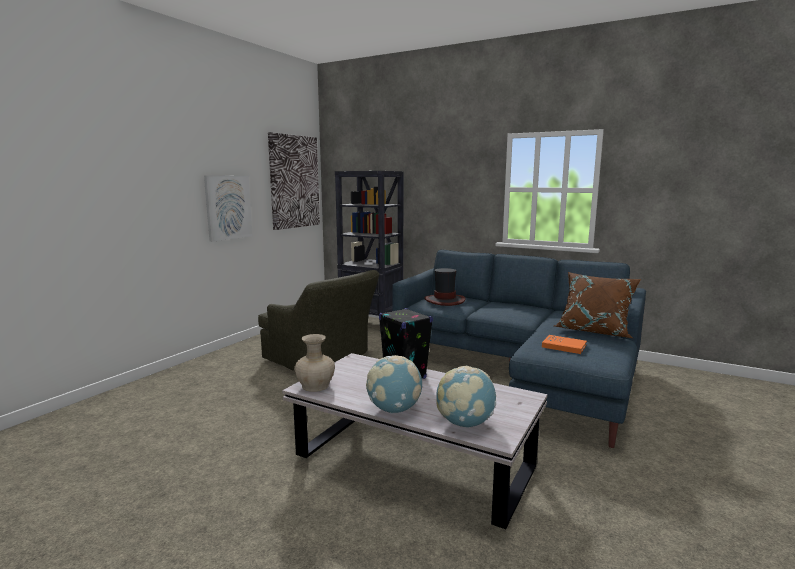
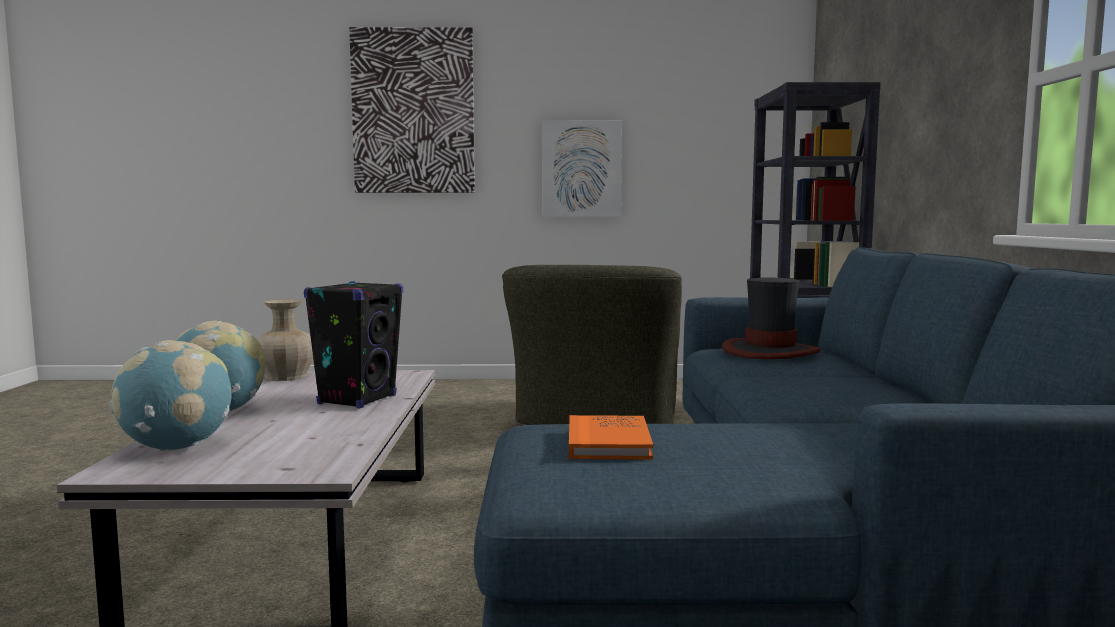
camera: 60 degrees right, 5 degrees down
picture [268,132,320,230] -> picture moved to [349,27,475,193]
brown pillow [555,272,641,338] -> none

